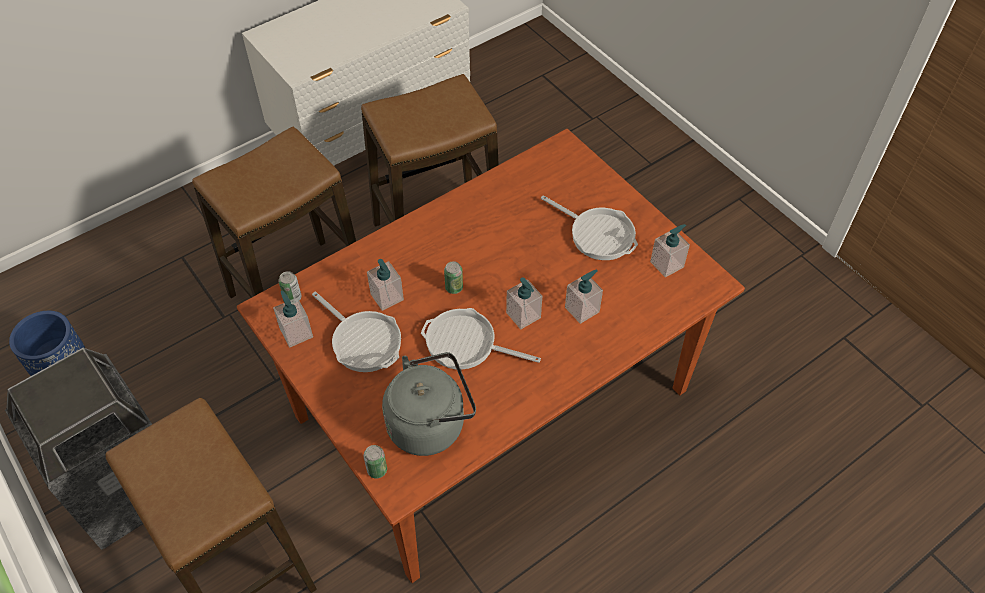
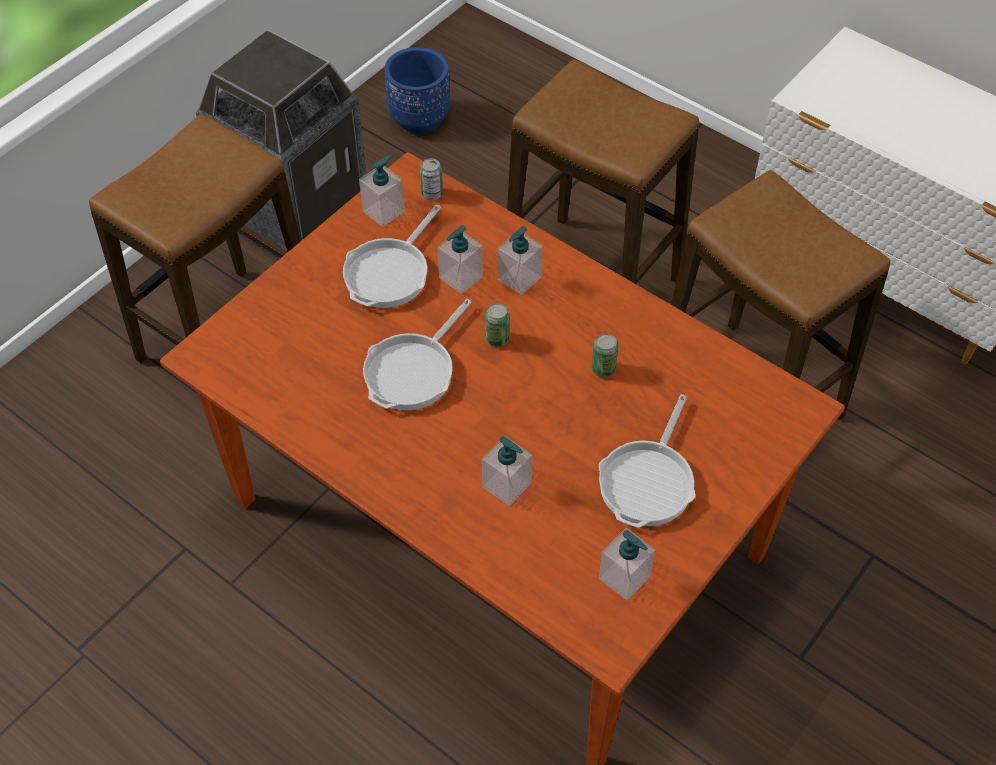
camera: 75 degrees right, 0 degrees up
can [363,445,387,479] -> can moved to [592,334,618,377]
grey kettle [382,352,476,456] -> none
frying pan [421,308,541,370] -> frying pan turned 150 degrees counterclockwise [363,299,472,410]
soap dispenser [506,277,542,329] -> soap dispenser moved to [498,226,543,295]

